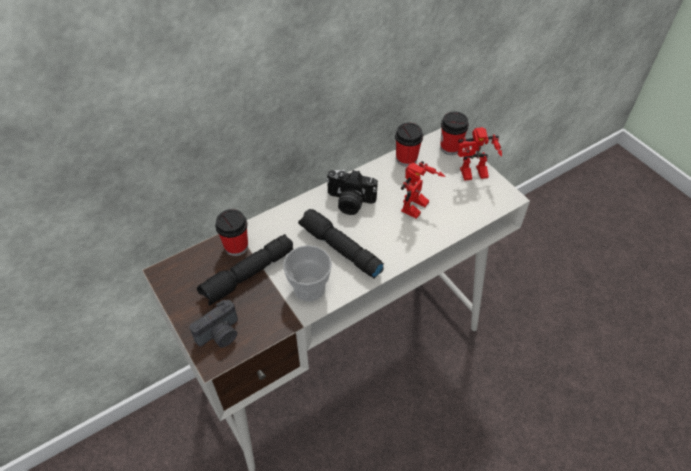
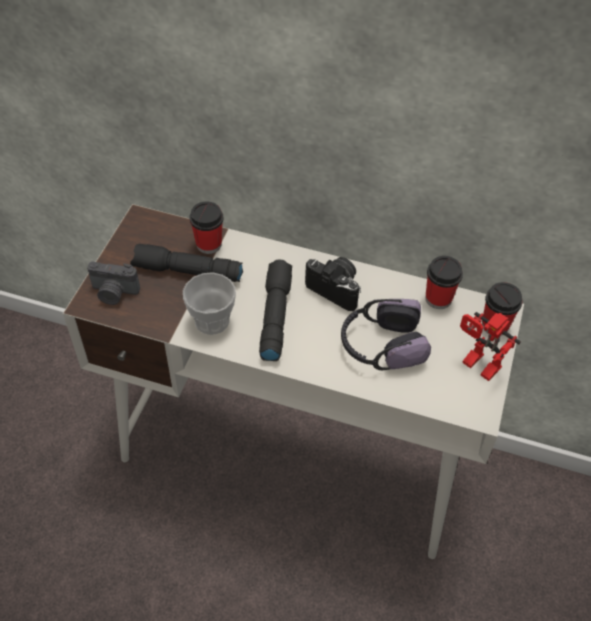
camera: 50 degrees right, 0 degrees up
camera [326,170,378,215] -> camera turned 150 degrees clockwise [305,257,361,311]
toy robot [401,161,446,219] -> headphones [341,299,431,371]

